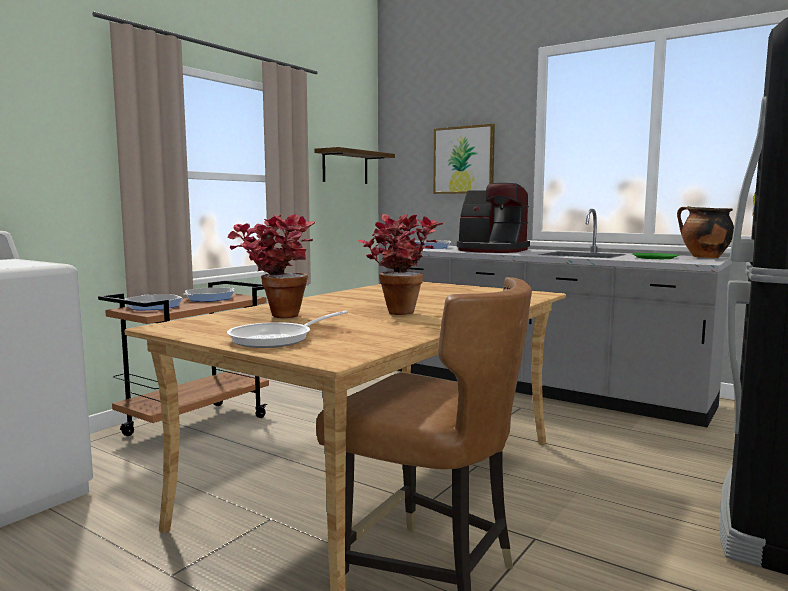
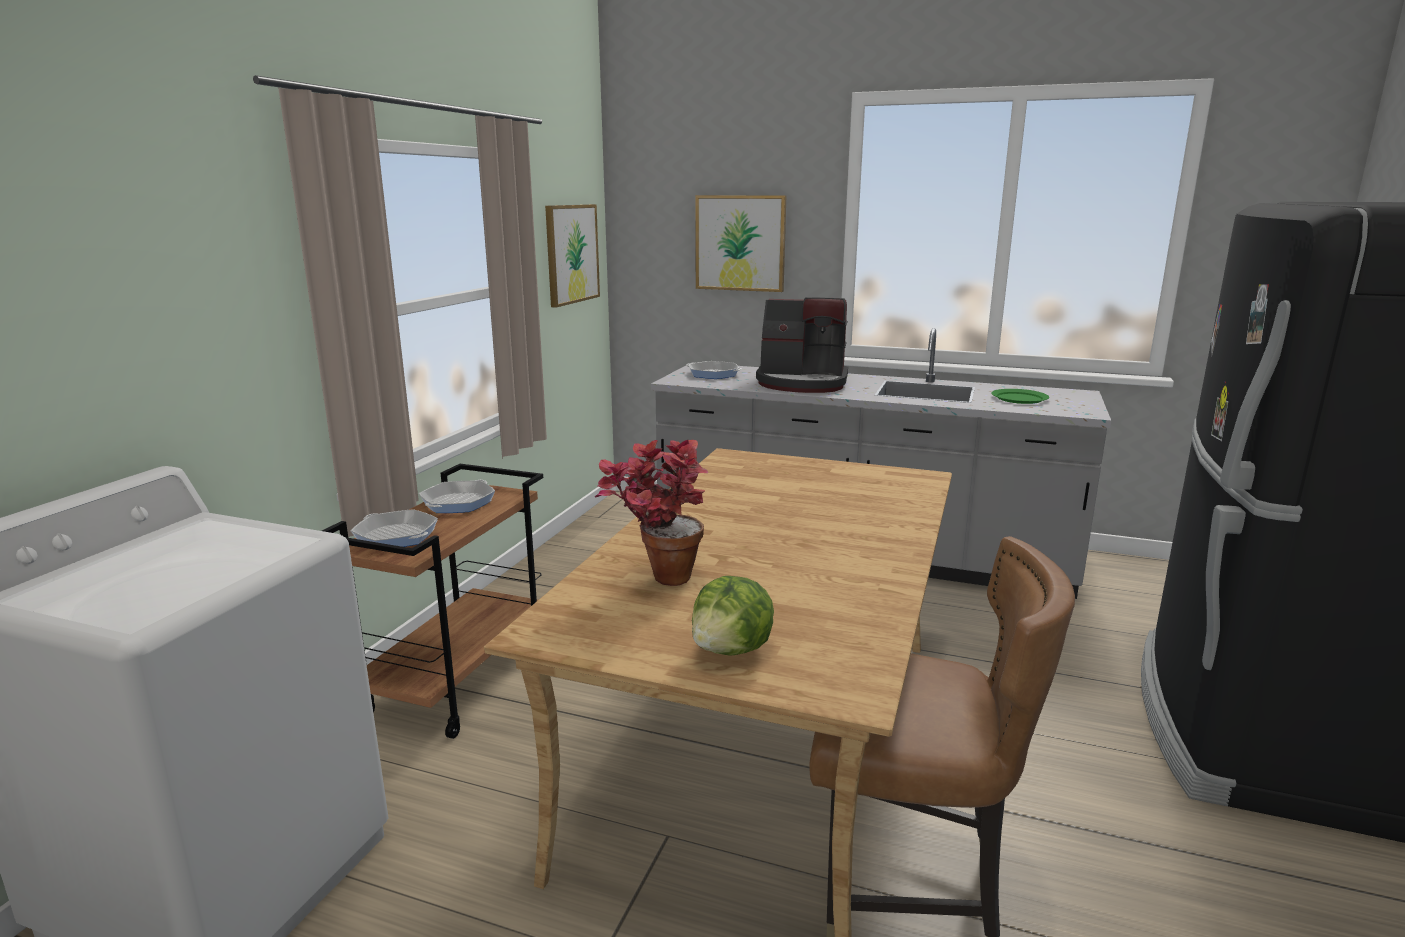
camera: 15 degrees left, 10 degrees up
frying pan [227,310,348,348] -> lettuce [692,576,774,656]
shelf [314,147,395,184] -> picture [545,204,600,308]
potted plant [358,214,444,315] -> none
cooking pot [677,206,734,258] -> none

